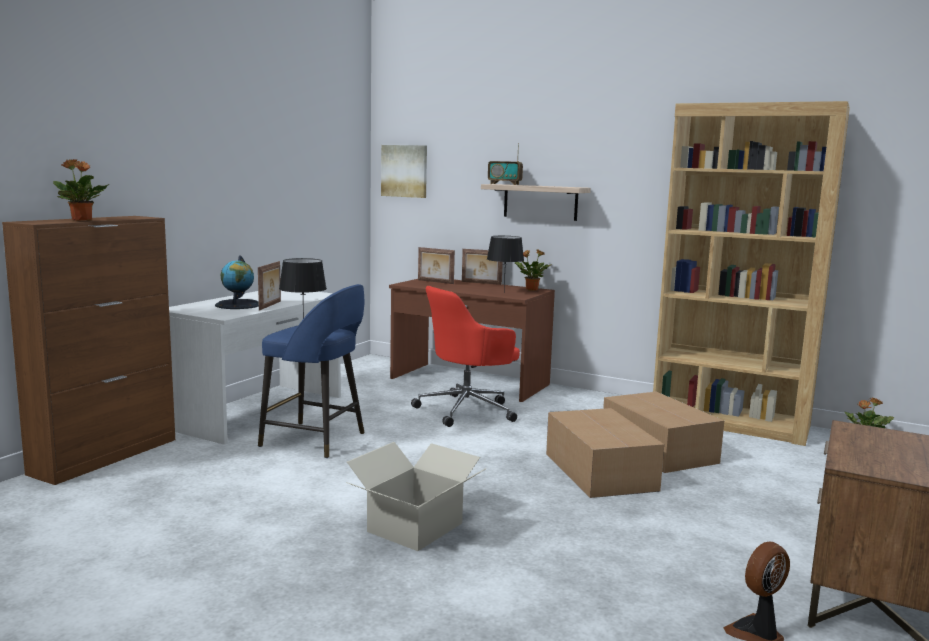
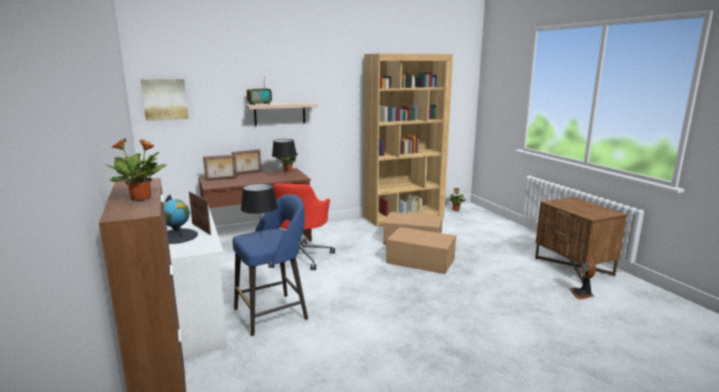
camera: 50 degrees left, 5 degrees up
cardboard box [346,442,486,551] -> none

